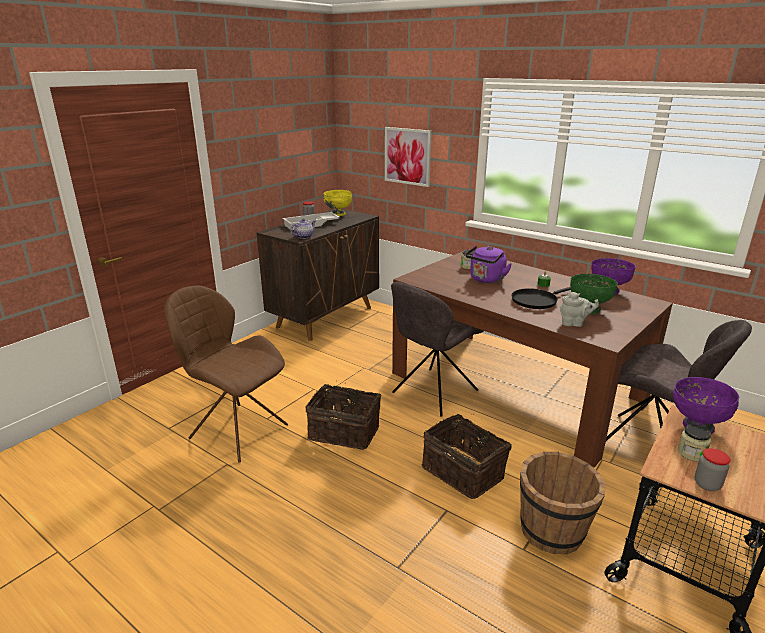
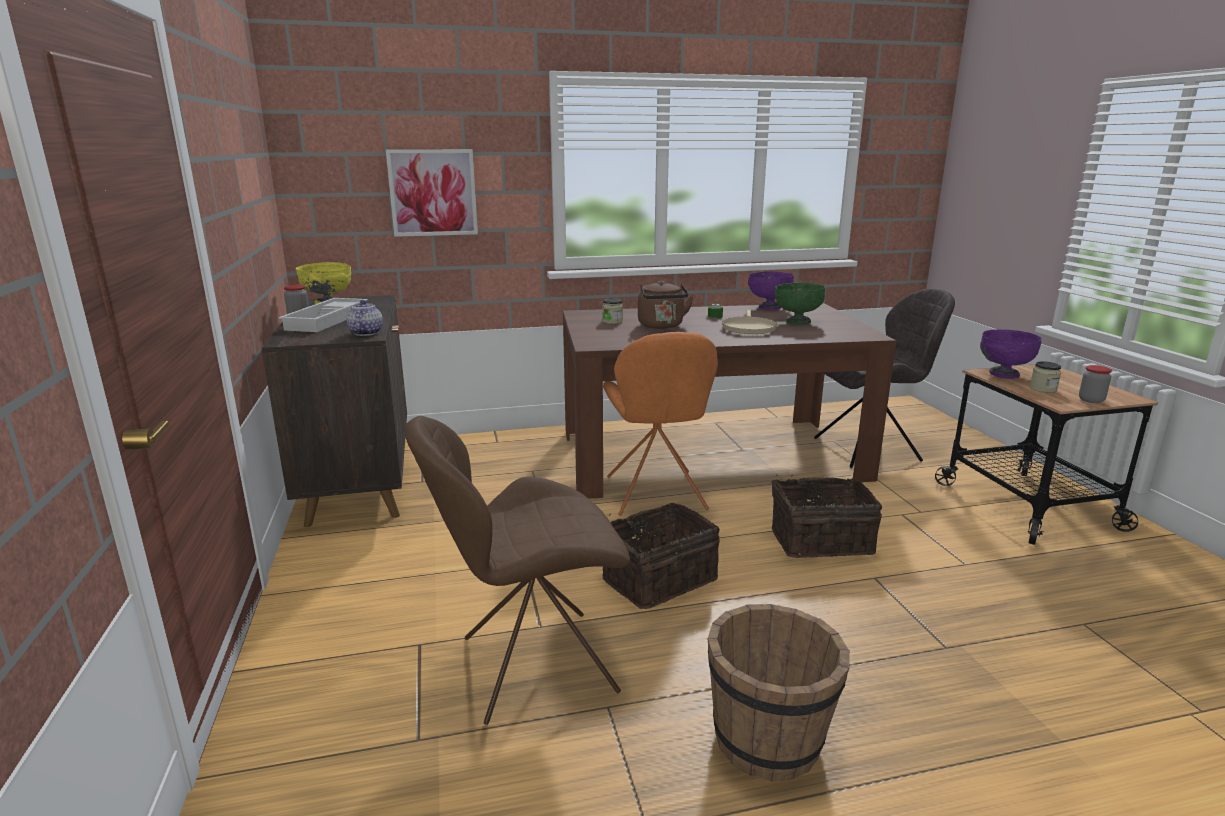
camera: 50 degrees left, 5 degrees down
grey chair [391,282,483,417] -> orange chair [603,332,718,516]
purple kettle [465,246,512,283] -> brown kettle [638,281,694,329]
black frying pan [512,287,571,309] -> beige frying pan [722,309,777,334]
brown bucket [520,452,606,555] -> brown bucket moved to [708,604,850,782]
grey teapot [560,292,599,327] -> none

